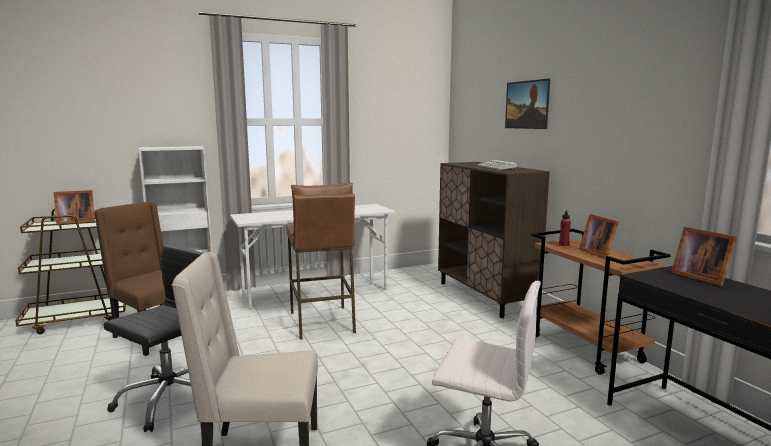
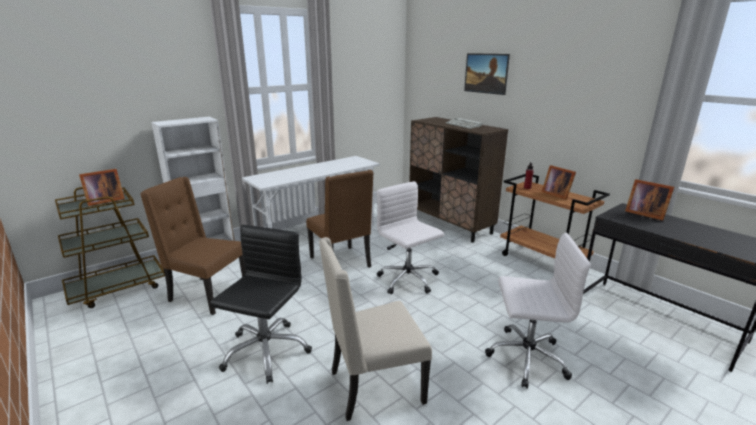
camera: 15 degrees left, 10 degrees up
brown stool [286,183,356,340] -> brown chair [306,170,374,268]
none -> white office chair [377,181,444,295]

